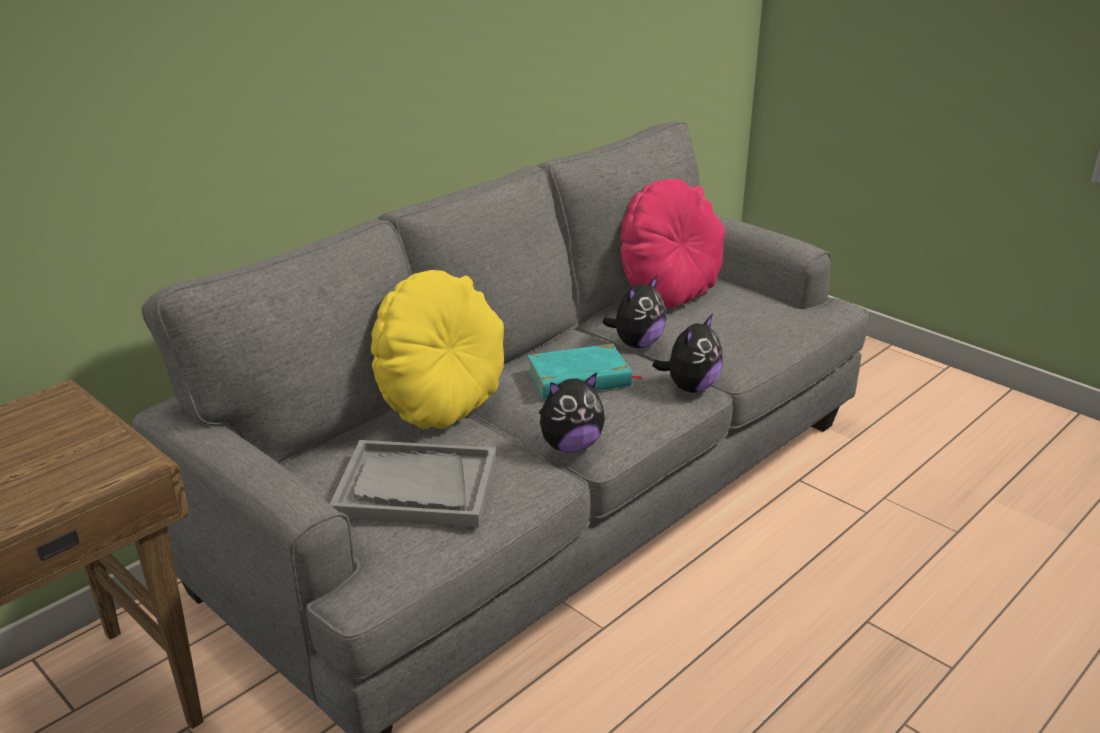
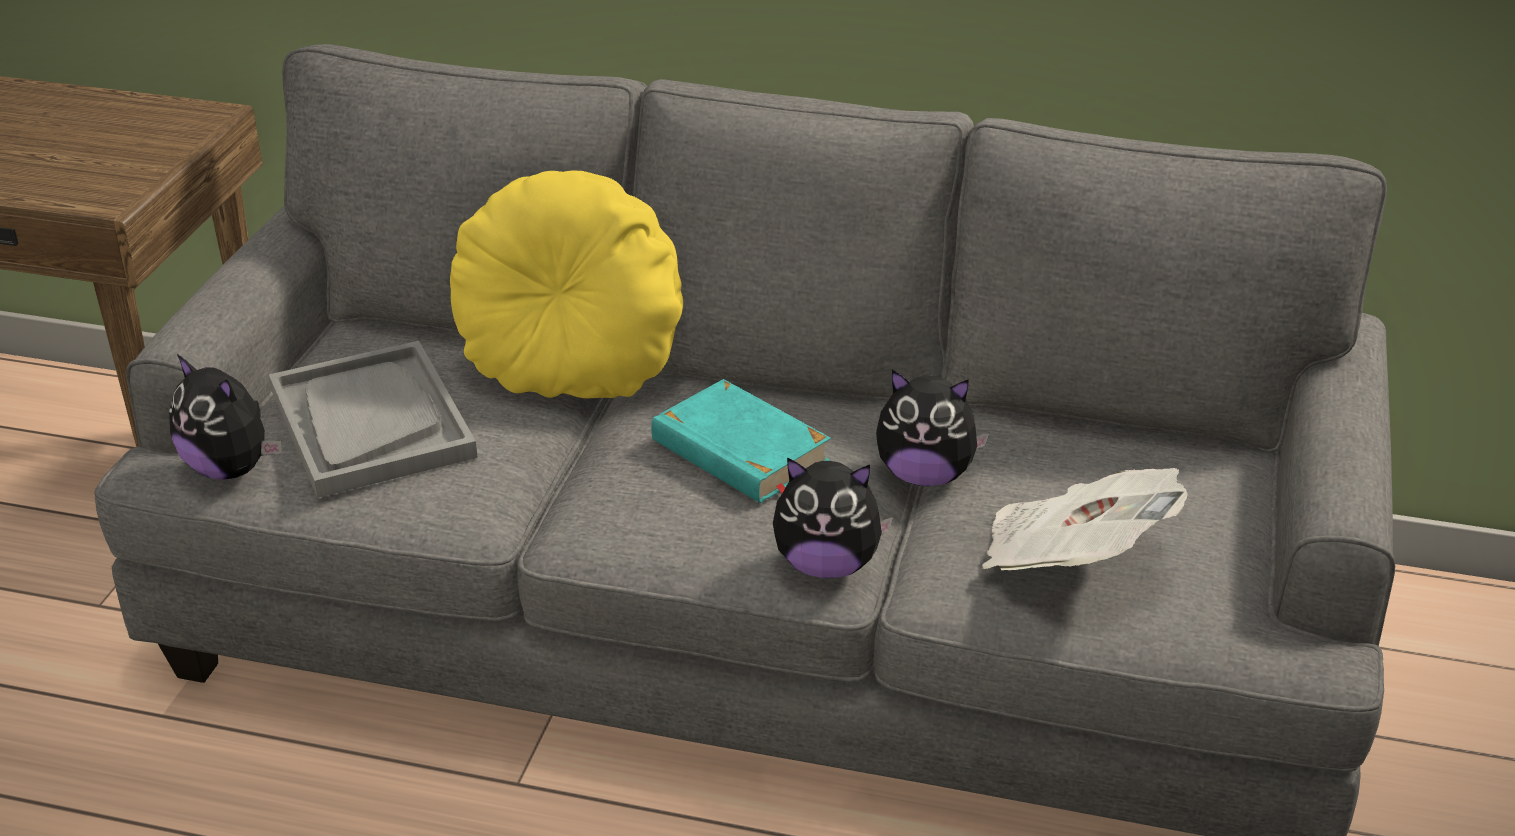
camera: 60 degrees right, 5 degrees up
plush toy [539,372,605,453] -> plush toy moved to [169,354,282,479]
pink pillow [620,179,725,308] -> none
none -> newspaper [982,468,1188,570]

